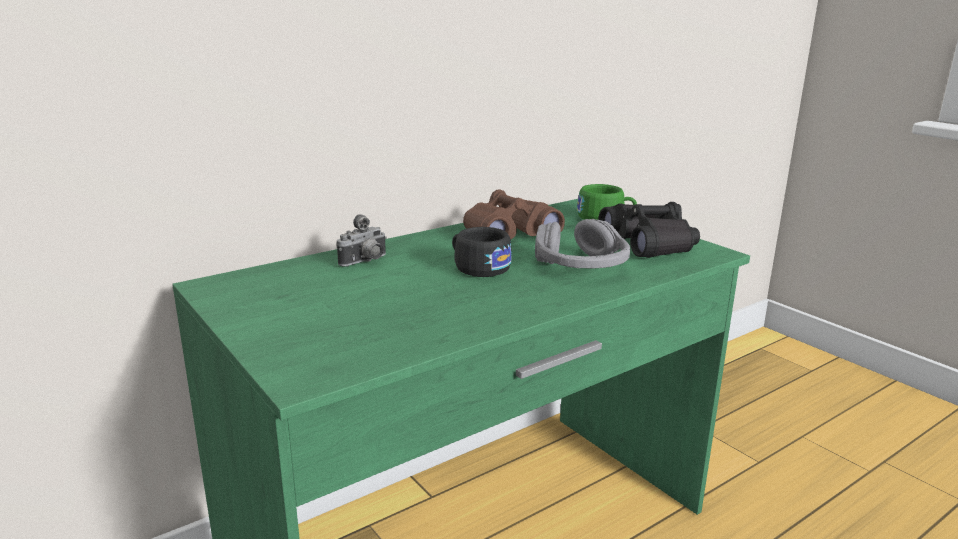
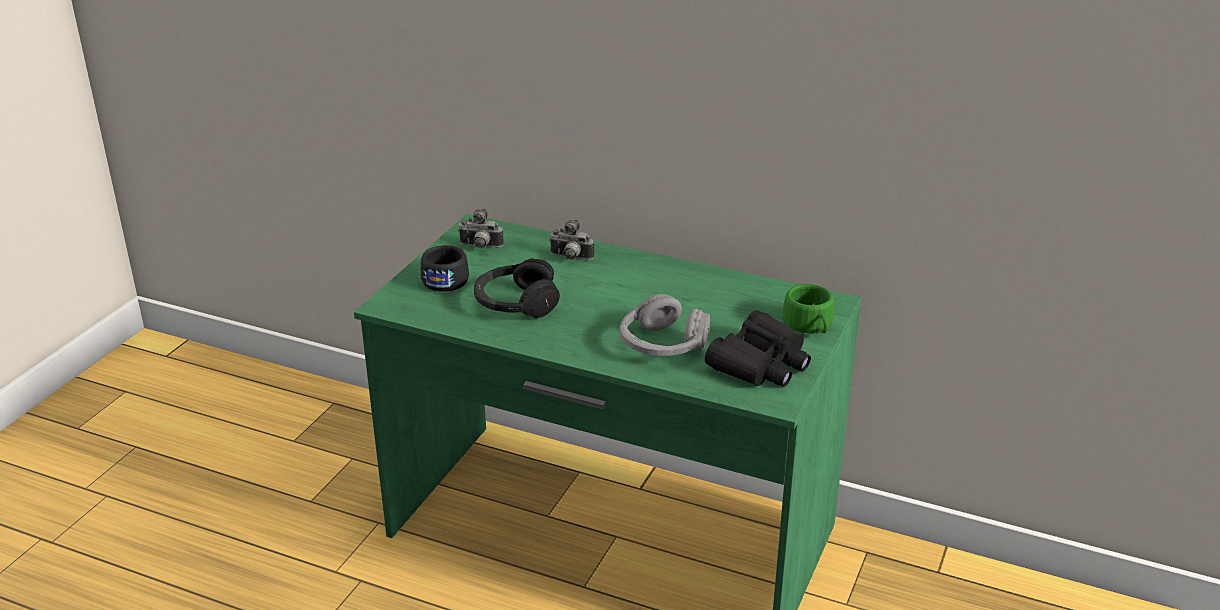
camera: 60 degrees right, 10 degrees up
black cup [452,227,512,277] -> black cup moved to [421,245,469,292]
brown binoculars [463,189,565,239] -> none
none -> camera [458,208,504,248]
none -> black headphones [474,258,560,318]

